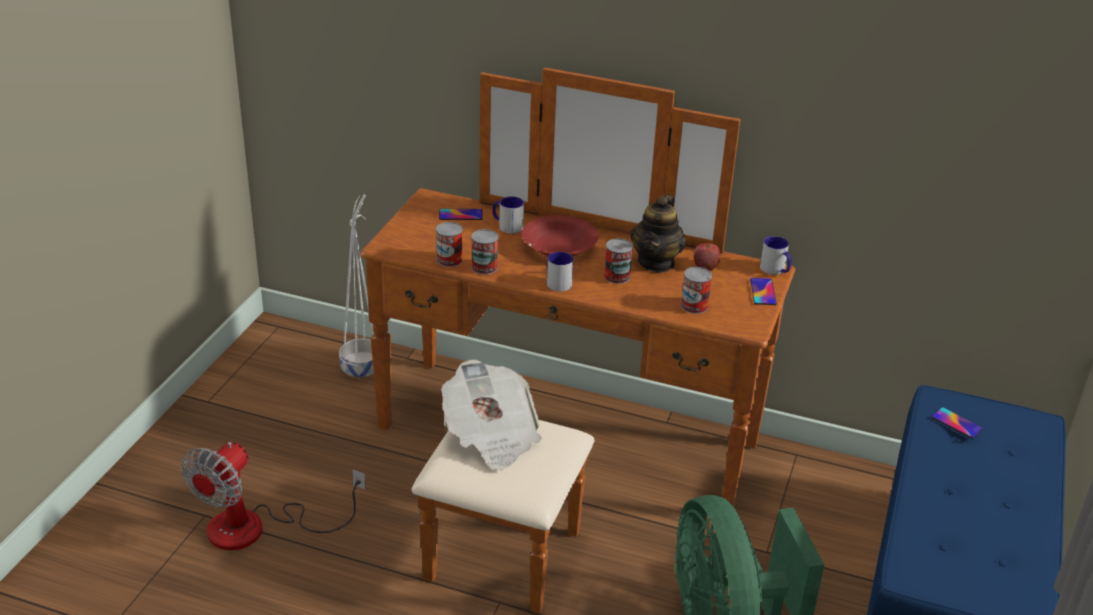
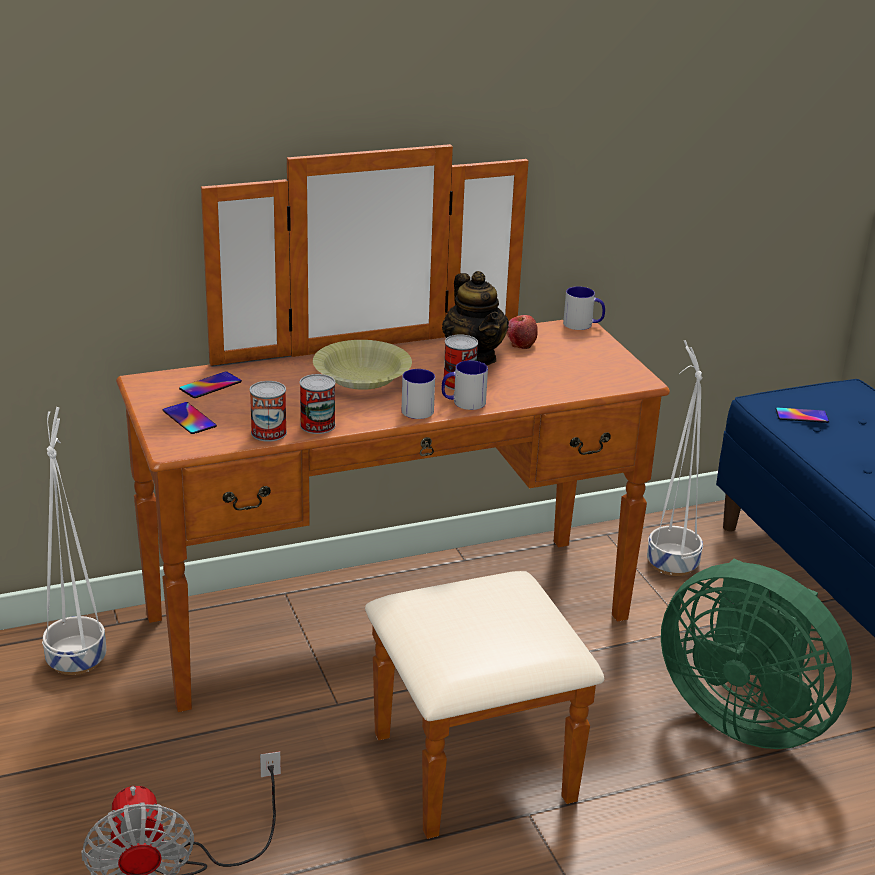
camera: 40 degrees left, 5 degrees down
newspaper [441,359,542,471] -> none
mug [492,196,524,234] -> mug moved to [441,360,488,410]
red bowl [521,215,599,256] -> yellow bowl [313,340,412,390]
can [681,267,712,314] -> none
phone [750,278,777,305] -> phone moved to [163,402,217,434]
none -> white planter [647,340,703,576]

